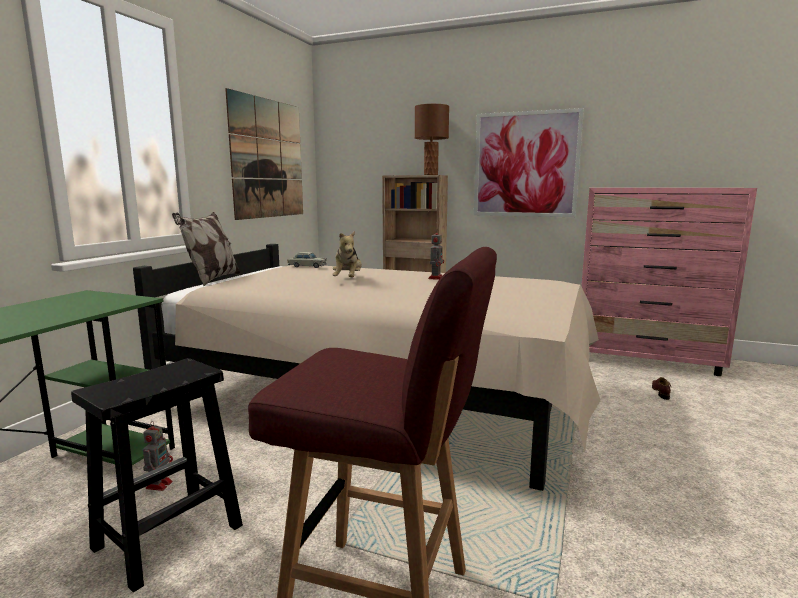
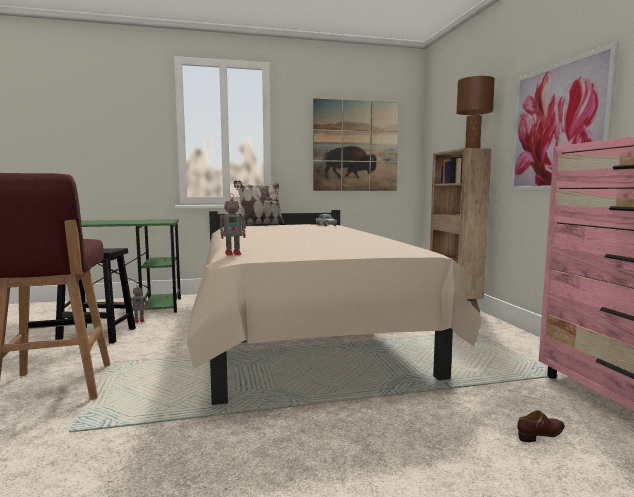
camera: 55 degrees right, 5 degrees down
plush toy [332,231,362,277] -> none
toy robot [428,229,444,280] -> toy robot moved to [220,193,246,255]

